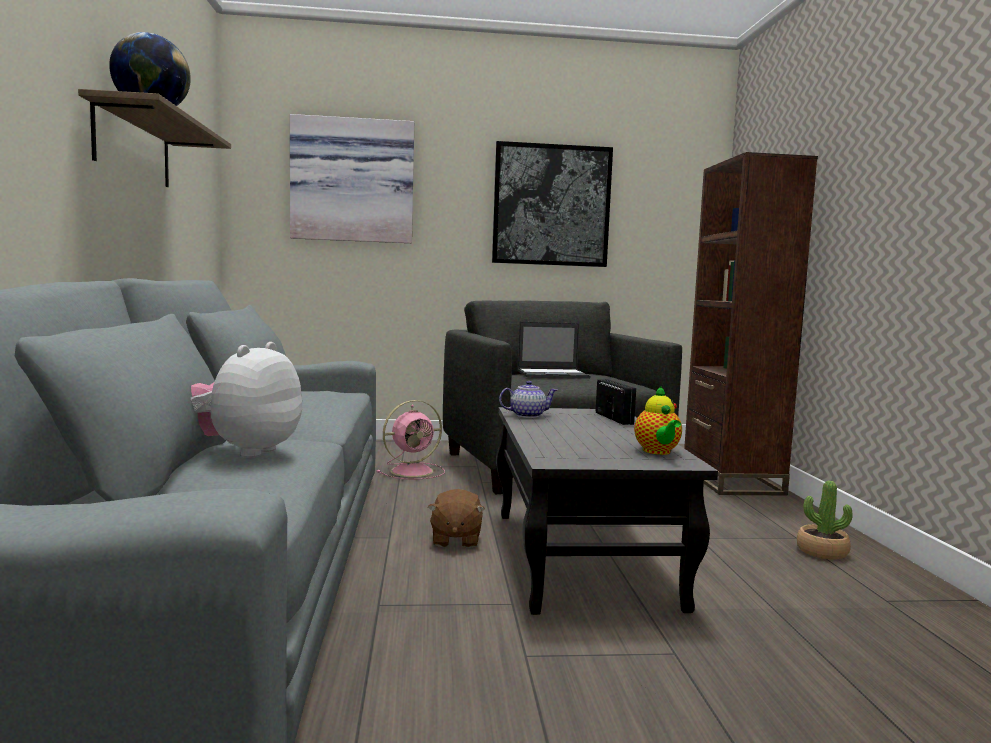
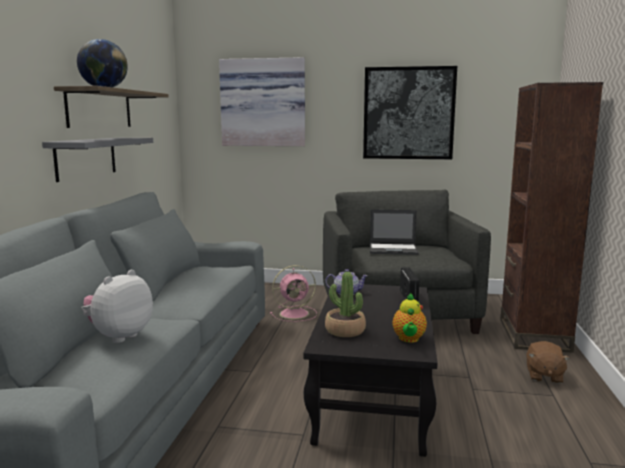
camera: 15 degrees right, 5 degrees up
brown plush toy [428,489,485,548] -> brown plush toy moved to [527,341,570,384]
potted plant [797,481,853,560] -> potted plant moved to [325,272,366,337]
none -> grey shelf [42,138,153,182]

